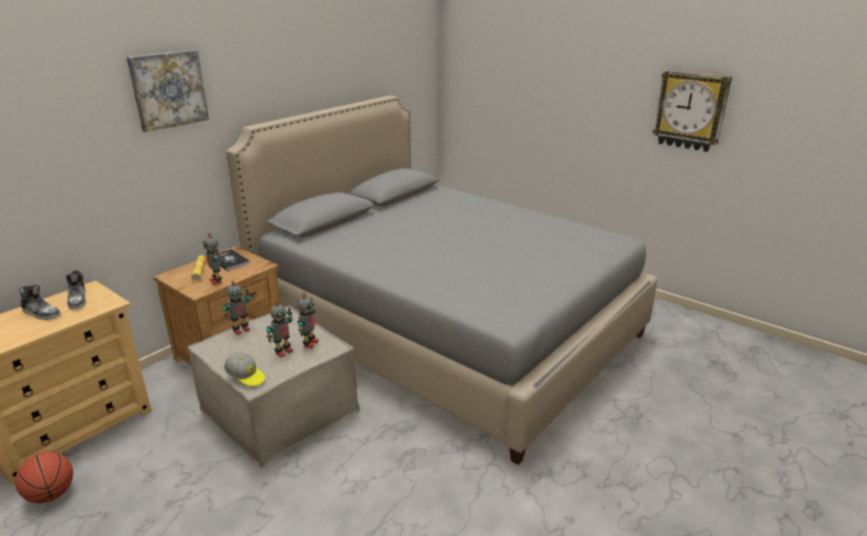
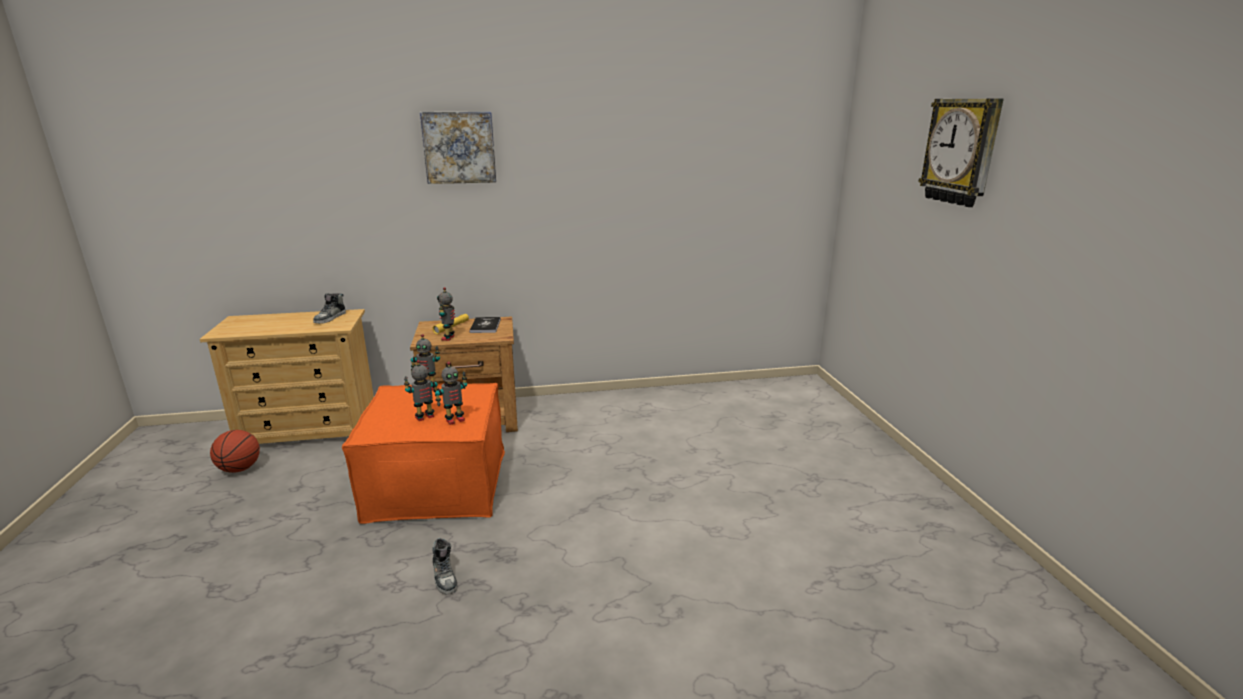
camera: 40 degrees right, 5 degrees down
shoe [19,285,61,320] -> shoe moved to [432,538,458,595]
beige ottoman [187,306,360,467] -> orange ottoman [342,383,505,524]
cap [224,352,265,386] -> none
grey bed [226,95,658,465] -> none
toy robot [266,301,293,357] -> toy robot turned 150 degrees clockwise [404,360,438,421]
wall clock [652,70,732,152] -> wall clock moved to [919,98,1004,207]

